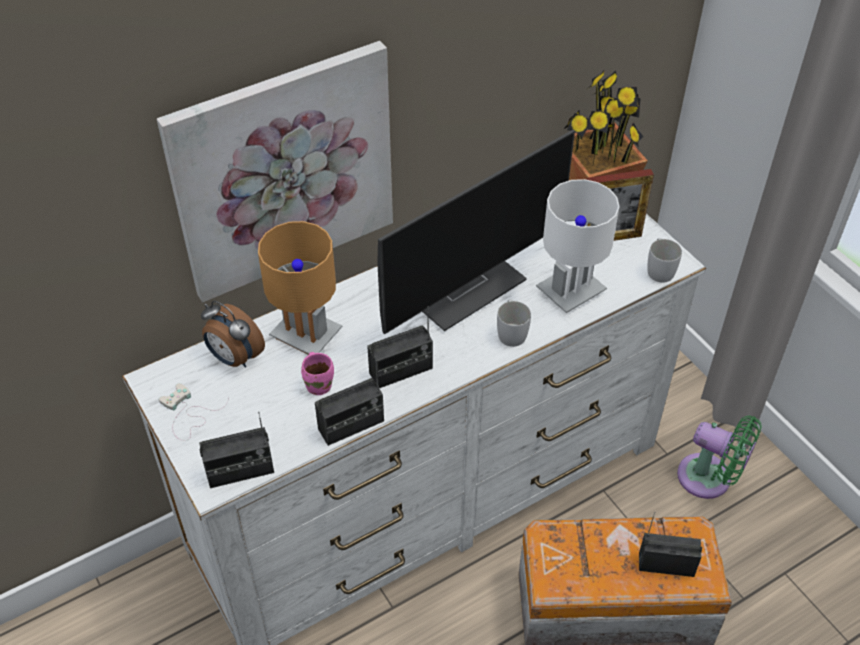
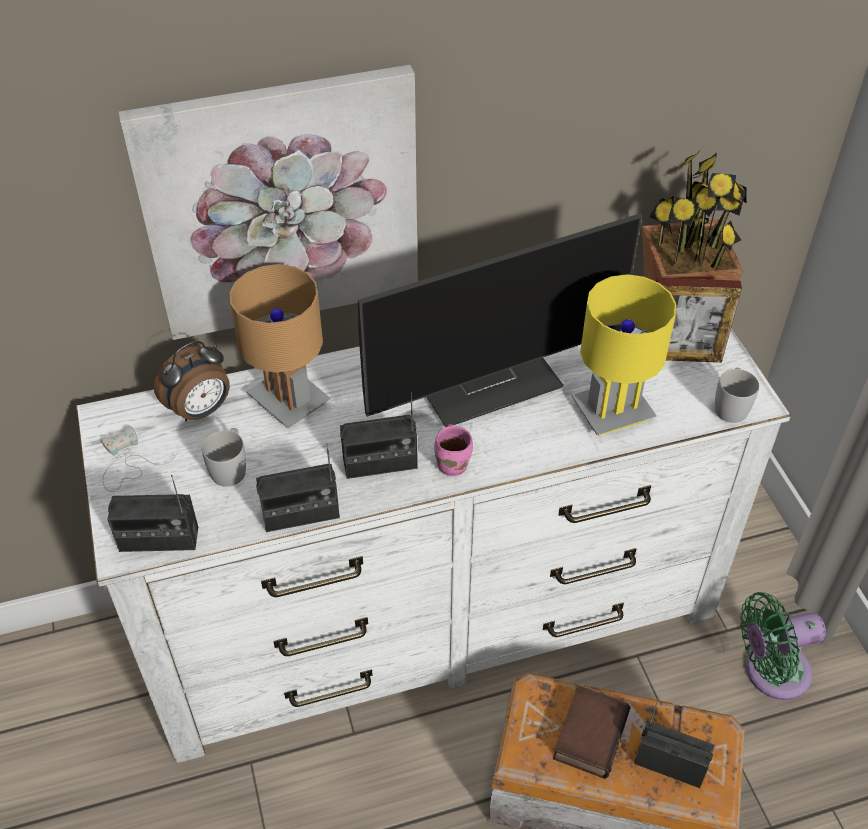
camera: 15 degrees right, 0 degrees up
alarm clock [201,301,265,368] -> alarm clock turned 90 degrees counterclockwise [154,341,230,422]
pink mug [301,352,334,395] -> pink mug moved to [434,424,473,476]
white mug [497,299,531,347] -> white mug moved to [202,428,246,487]
white table lamp [536,179,620,313] -> yellow table lamp [572,274,677,436]
green fan [677,416,762,499] -> green fan turned 120 degrees clockwise [740,592,826,700]
none -> book [553,685,631,779]

